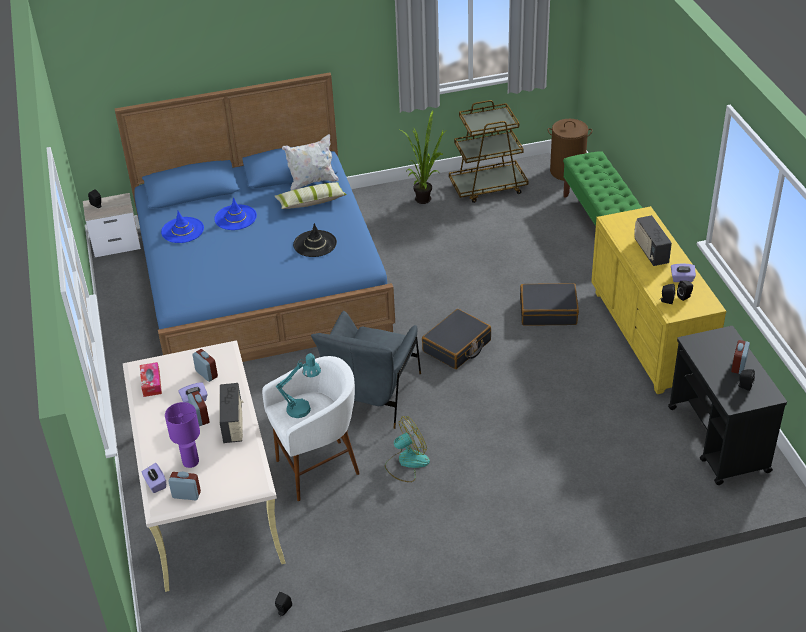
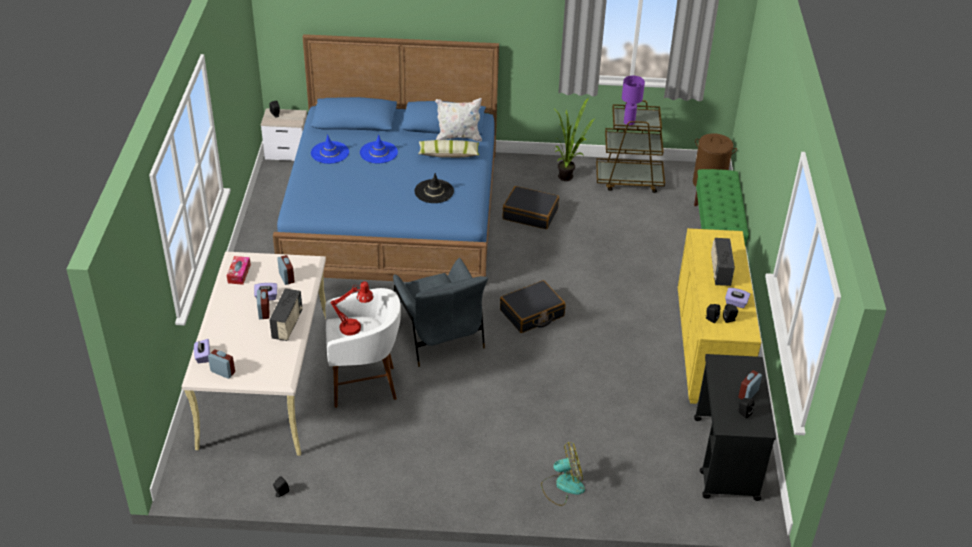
camera: 15 degrees right, 0 degrees up
purple table lamp [165,402,200,468] -> purple table lamp moved to [622,76,645,125]
turquoise table lamp [276,353,321,418] -> red table lamp [331,281,373,336]
grey armchair [311,311,421,429] -> grey armchair turned 60 degrees counterclockwise [393,258,488,367]
fan [385,416,430,482] -> fan moved to [541,442,585,506]
black suitcase [520,283,579,326] -> black suitcase moved to [502,186,559,229]

